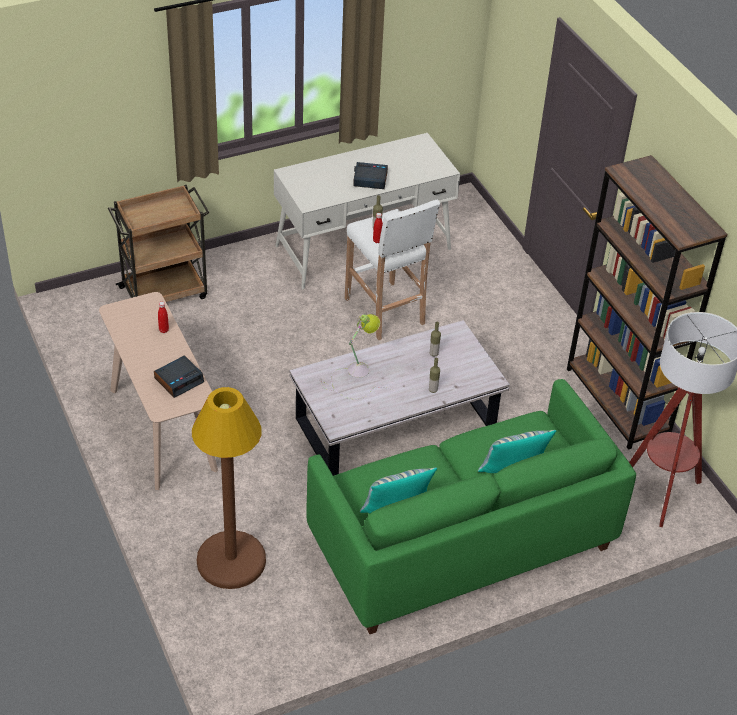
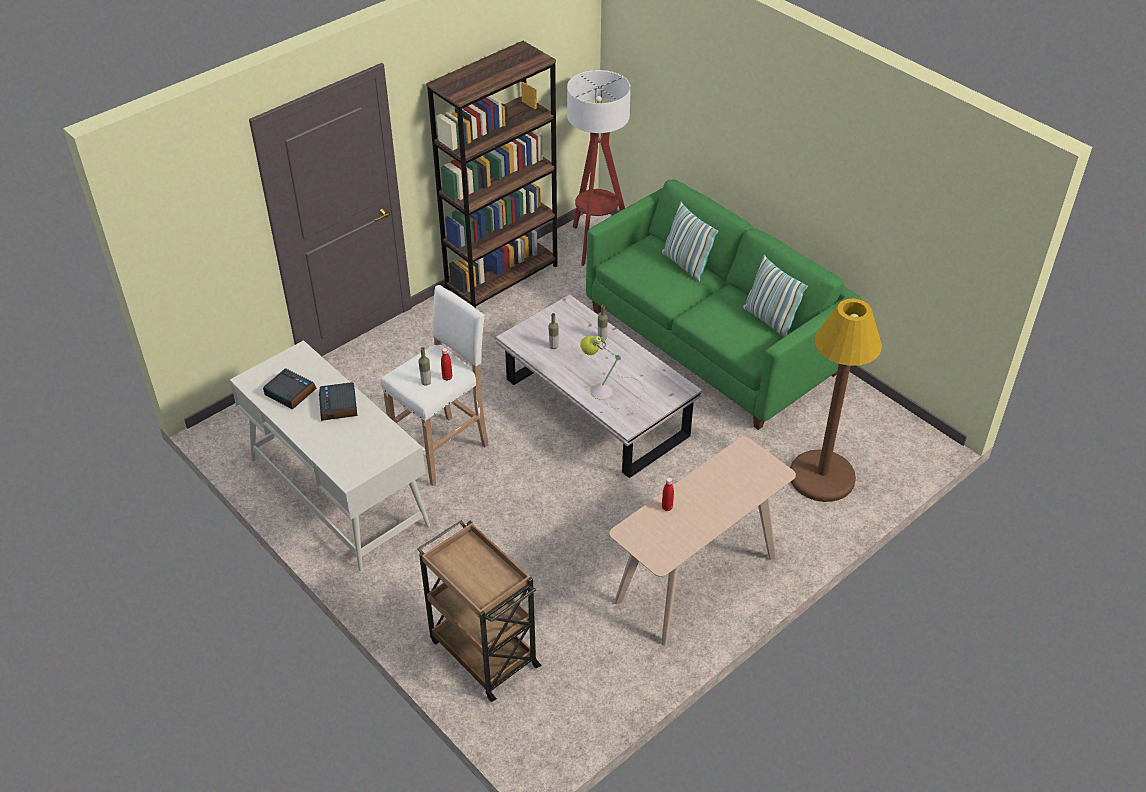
camera: 105 degrees left, 0 degrees up
alarm clock [154,355,204,398] -> alarm clock moved to [263,368,317,409]

